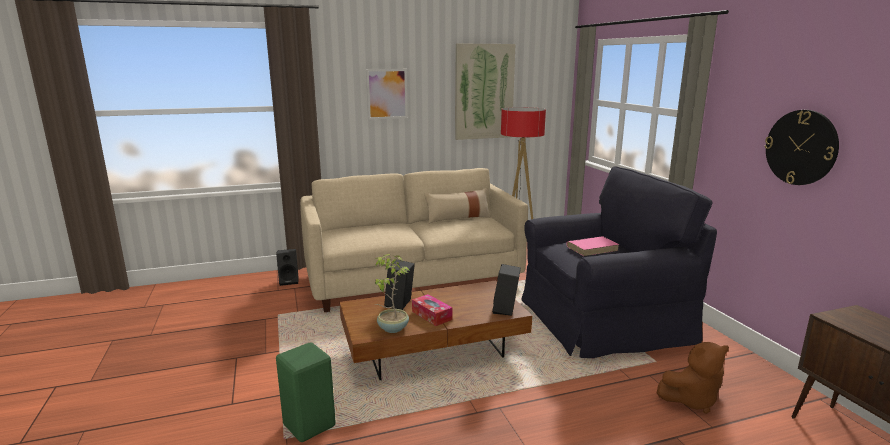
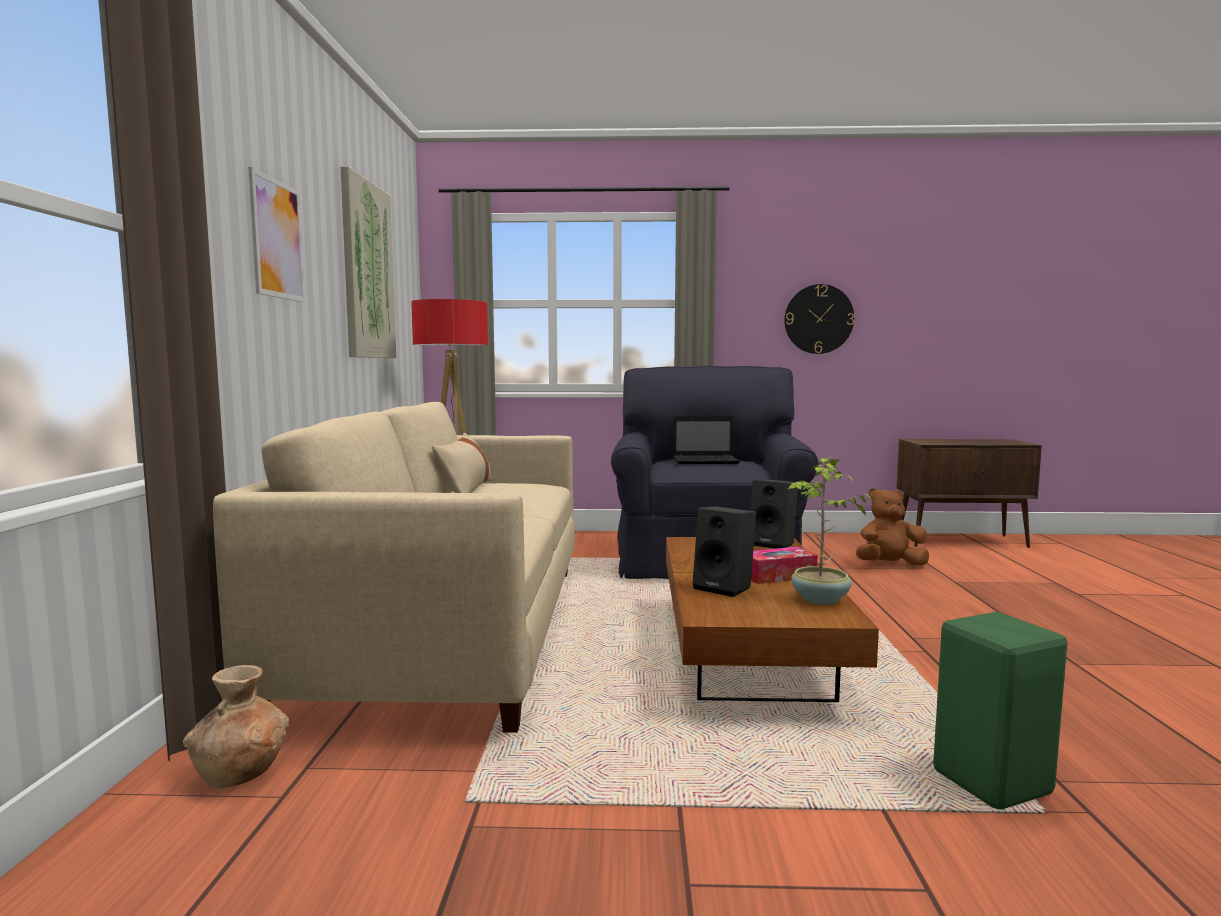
camera: 70 degrees left, 10 degrees down
black speaker [276,249,299,286] -> brown vase [183,665,289,788]
pink book [566,236,620,256] -> laptop [673,416,740,464]
brown plush toy [656,342,729,414] -> brown plush toy turned 105 degrees counterclockwise [856,488,929,566]

